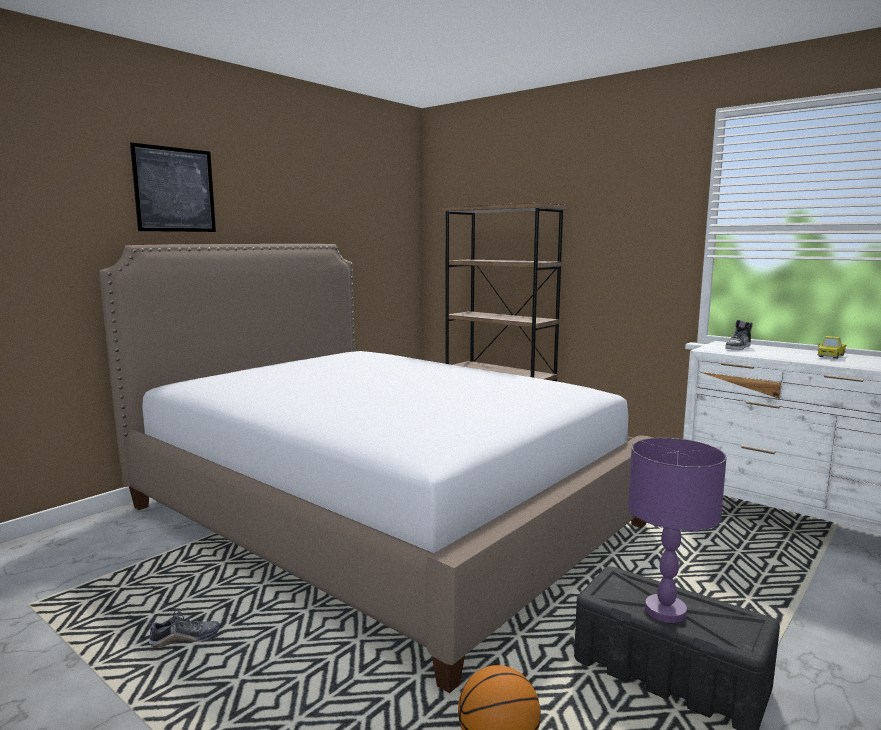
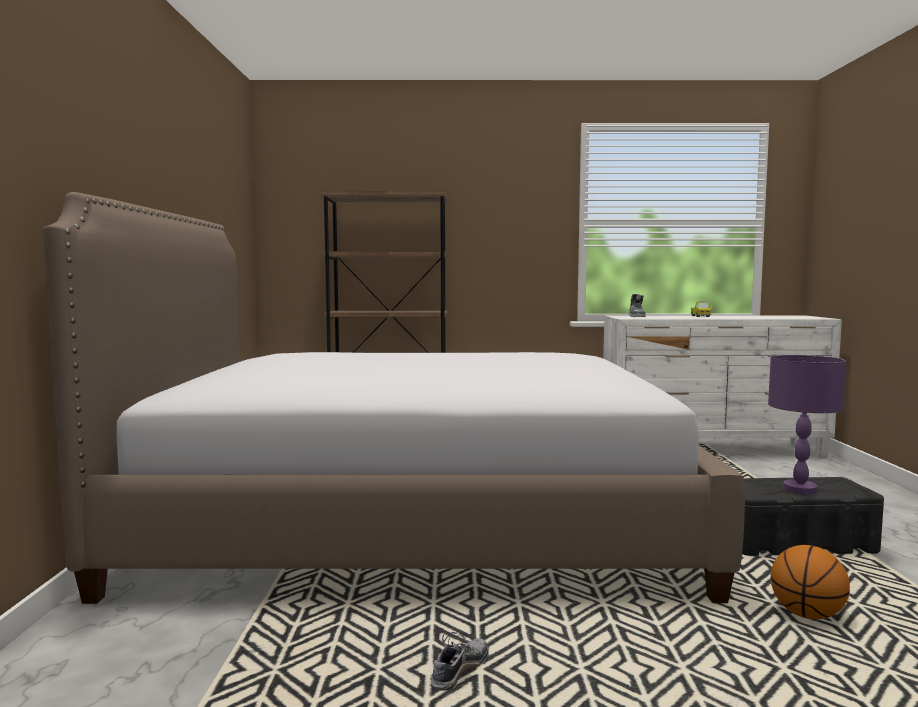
camera: 40 degrees left, 5 degrees down
picture [130,142,216,232] -> none

